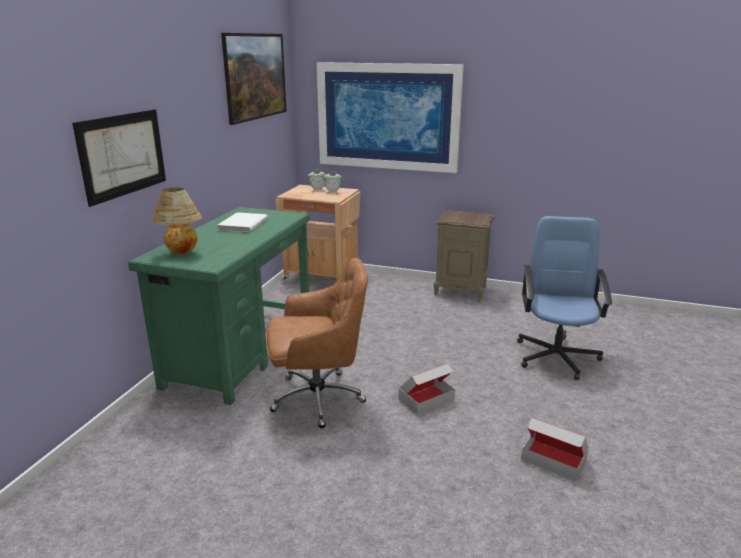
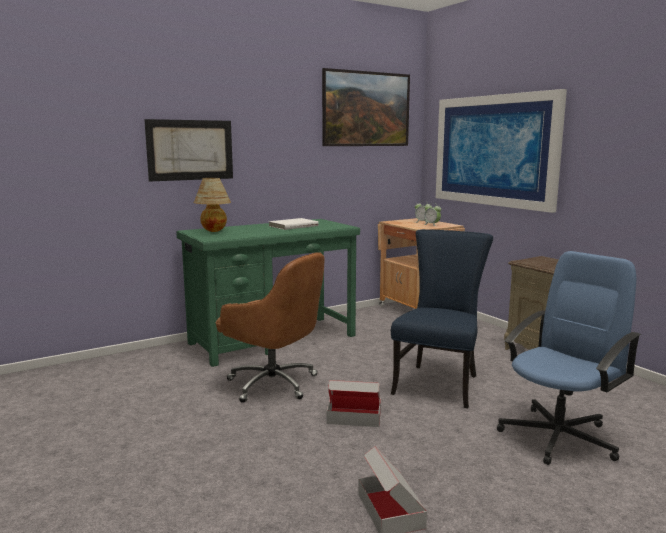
camera: 40 degrees right, 10 degrees down
none -> blue chair [391,229,493,408]

